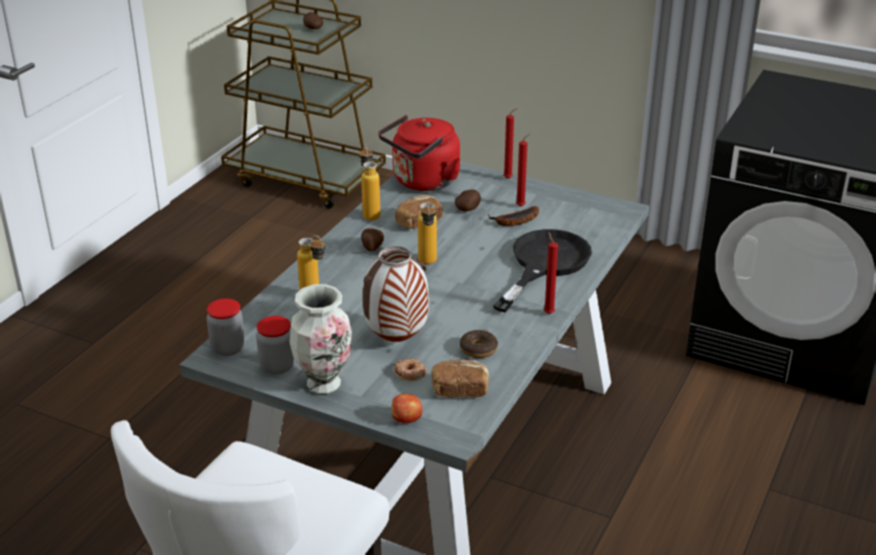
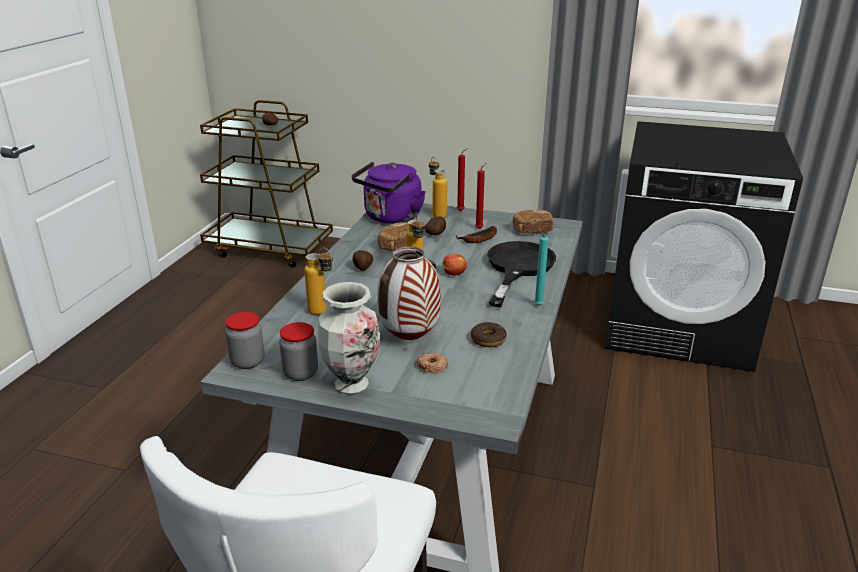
camera: 10 degrees left, 5 degrees down
bottle [359,145,380,220] -> bottle moved to [429,157,447,218]
red kettle [378,115,460,191] -> purple kettle [352,161,426,224]
apple [392,394,422,423] -> apple moved to [443,254,467,276]
bread [431,359,489,398] -> bread moved to [513,209,553,233]
red candle [544,232,558,314] -> turquoise candle [534,227,549,306]

